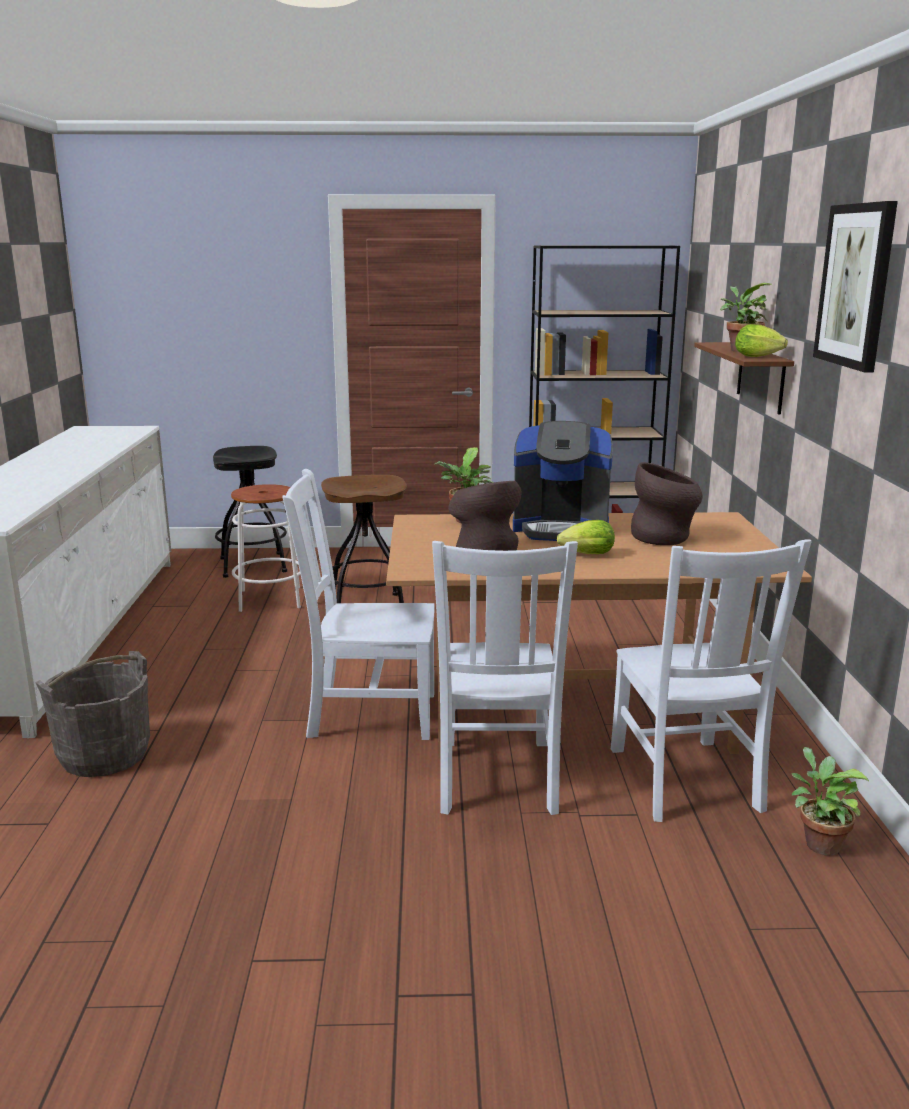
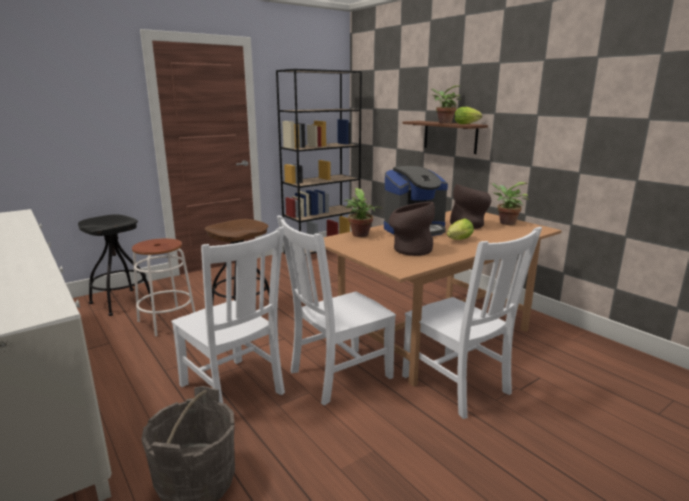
camera: 35 degrees left, 0 degrees up
white chair [611,539,812,822] -> white chair moved to [171,227,285,404]
potted plant [791,747,870,856] -> potted plant moved to [490,182,529,225]
picture [813,201,898,372] -> none

